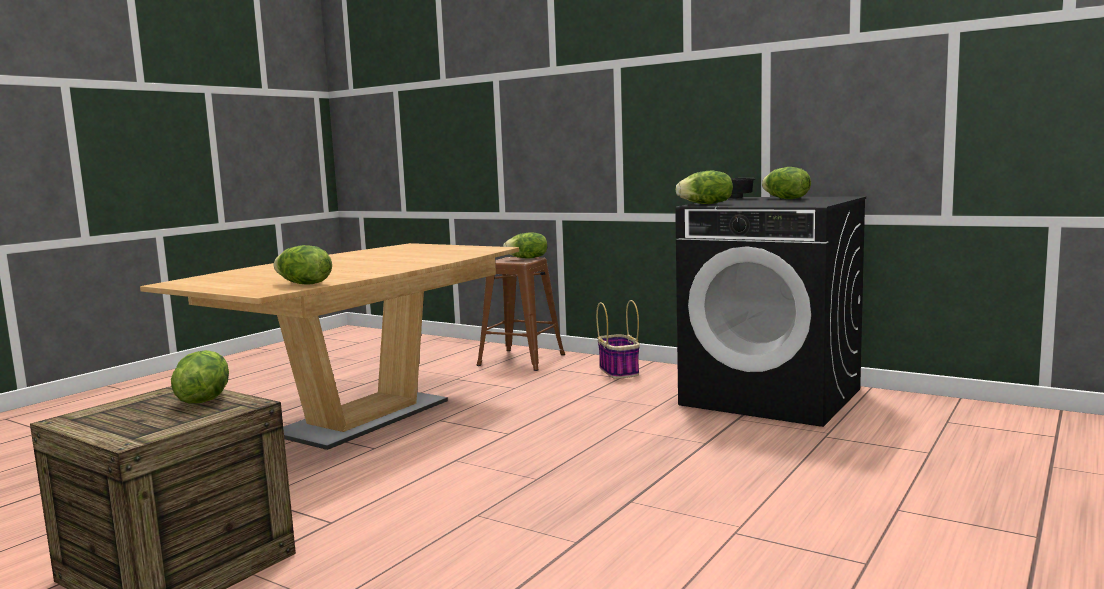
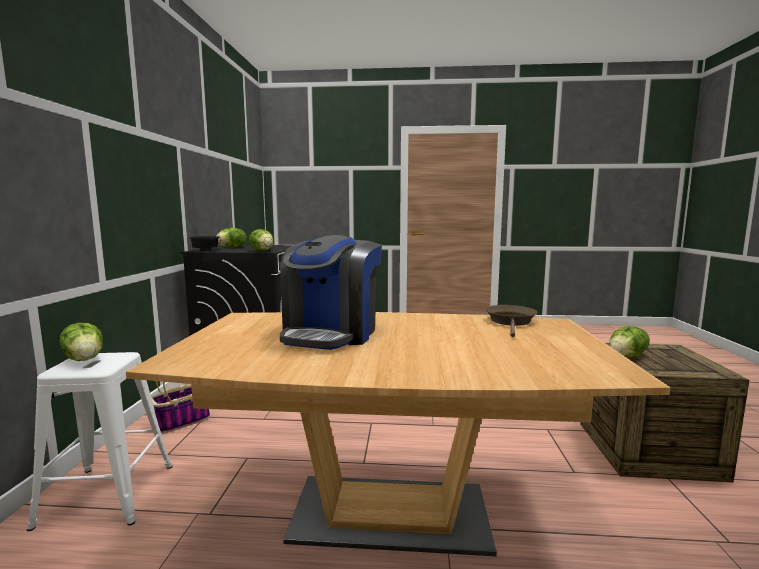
camera: 120 degrees left, 0 degrees up
lettuce [274,245,332,284] -> brown frying pan [485,305,537,337]
brown stool [476,257,565,371] -> white stool [27,352,173,531]
none -> coffee machine [280,235,382,350]

